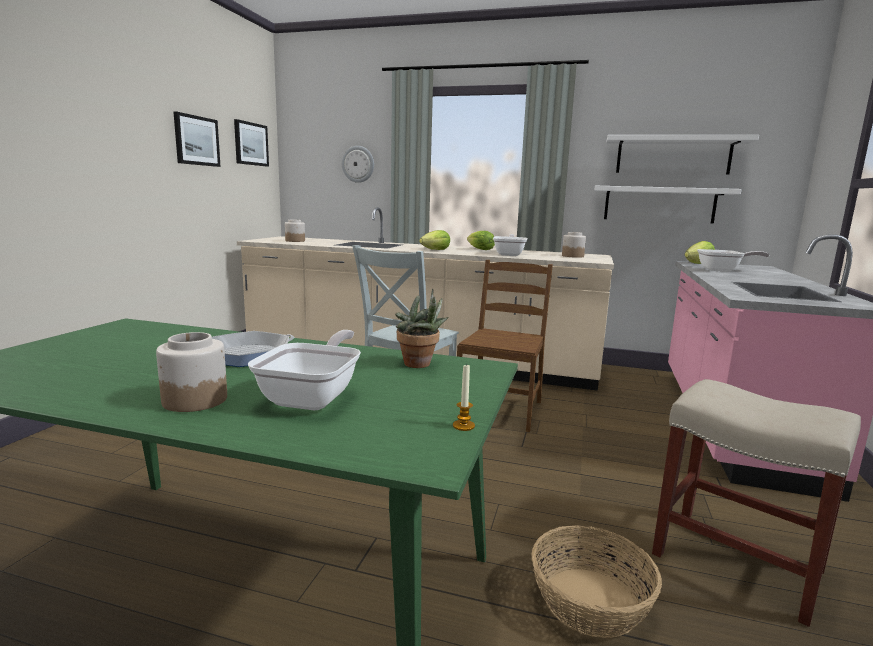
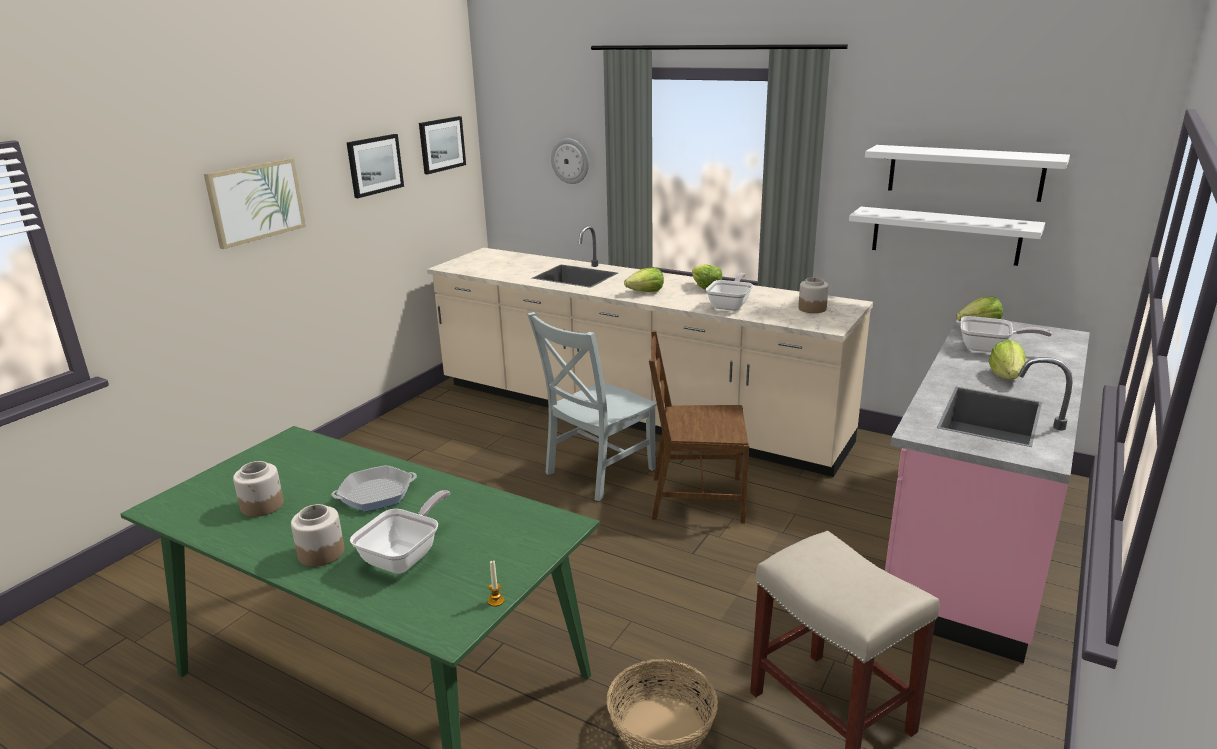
camera: 15 degrees right, 10 degrees up
jar [285,220,305,242] -> jar moved to [233,461,284,517]
potted plant [395,289,449,368] -> none
brown chair [457,260,553,432] -> brown chair turned 120 degrees counterclockwise [649,330,749,523]
none -> picture [204,158,306,249]
none -> lettuce [989,340,1026,380]

